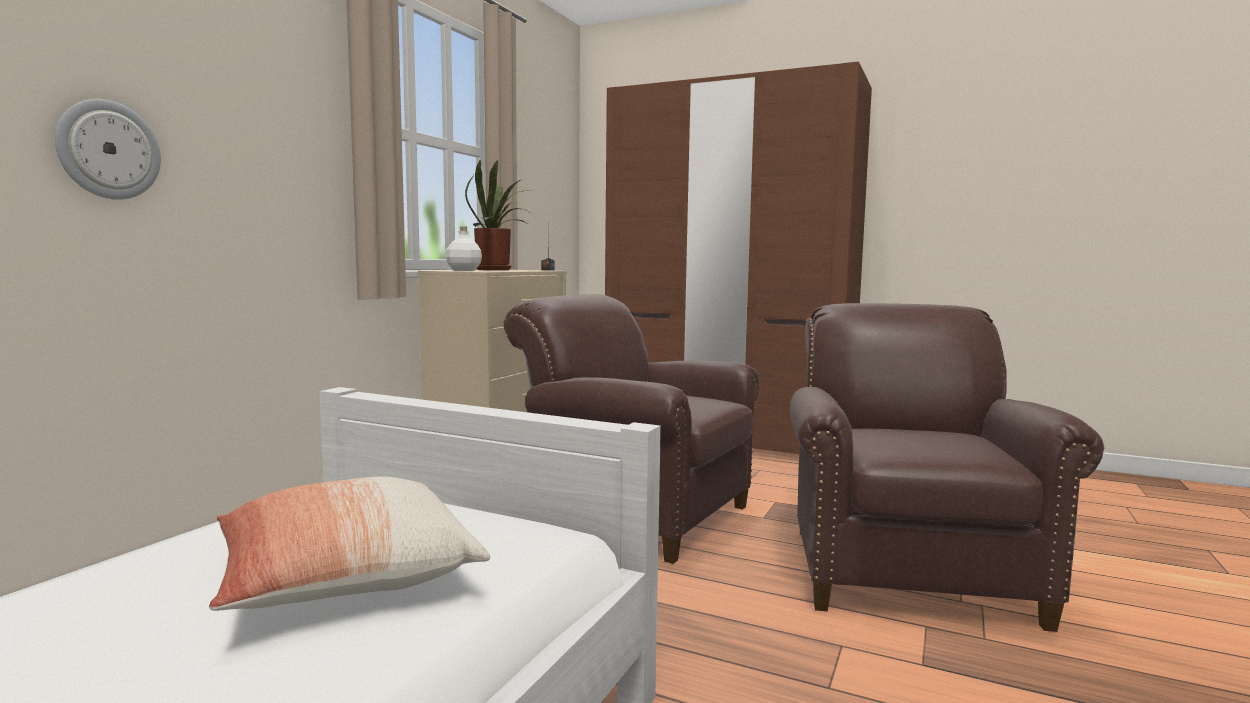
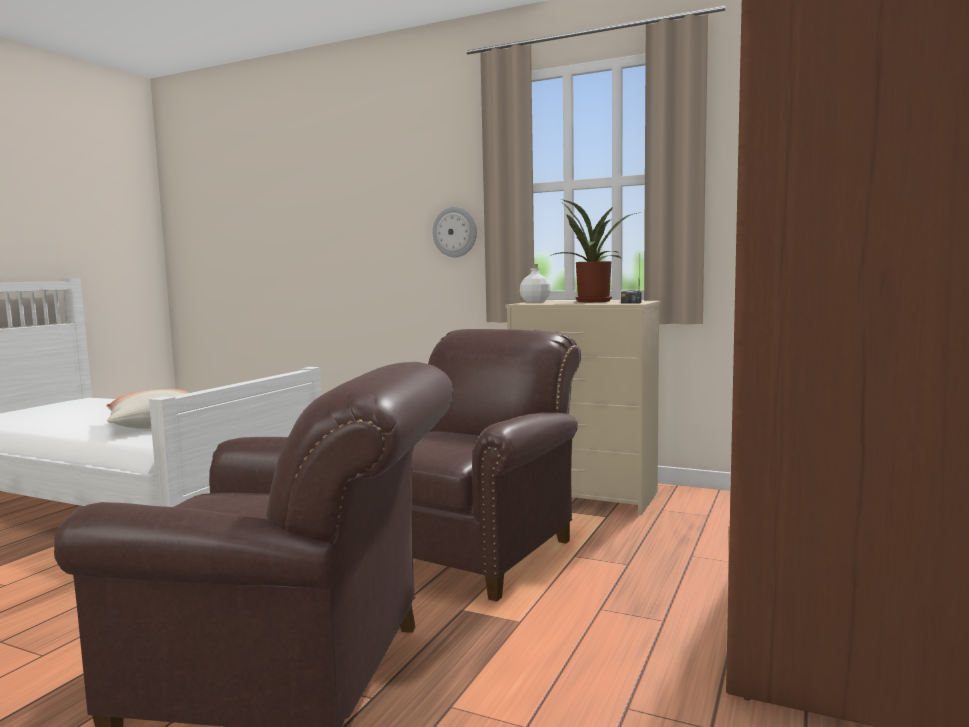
camera: 90 degrees right, 0 degrees up
wall clock [55,99,161,200] -> wall clock moved to [432,207,477,257]

